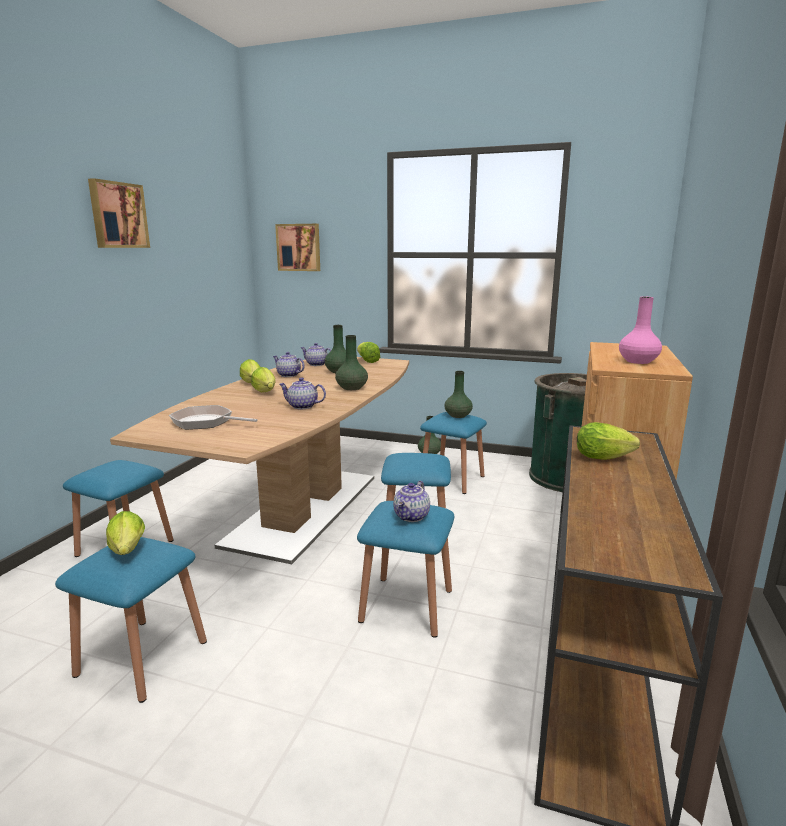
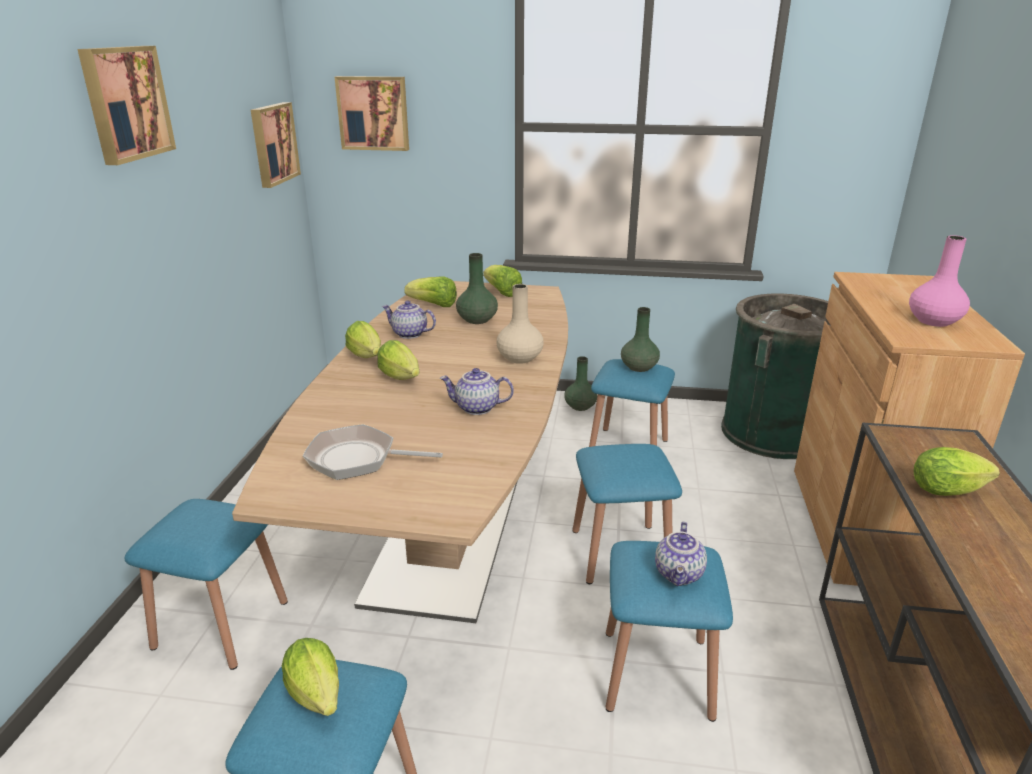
camera: 10 degrees left, 10 degrees up
teapot [301,343,331,366] -> lettuce [404,277,457,307]
green vase [335,335,368,390] -> beige vase [497,284,544,364]
none -> picture [251,102,301,188]

